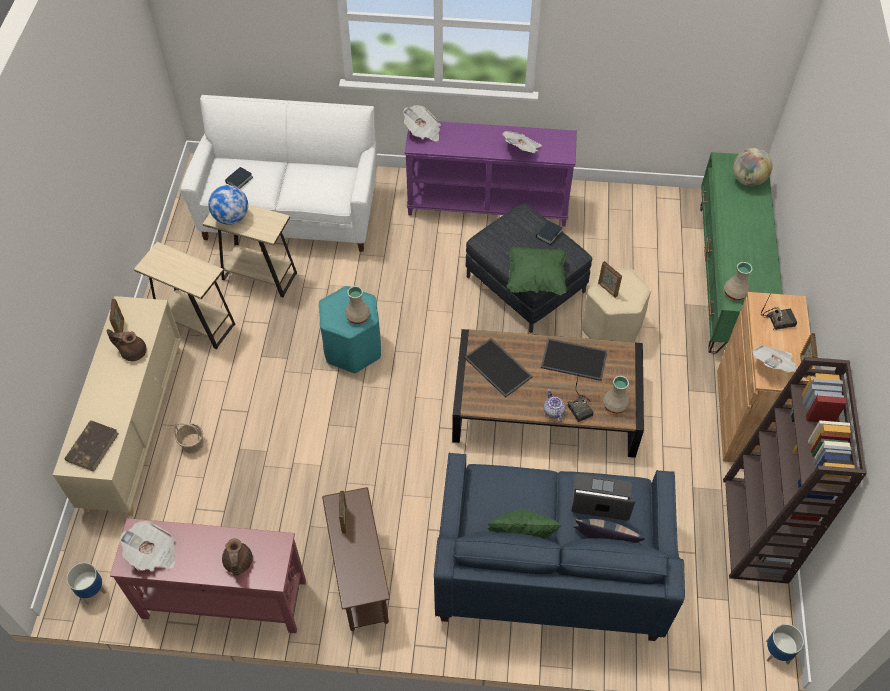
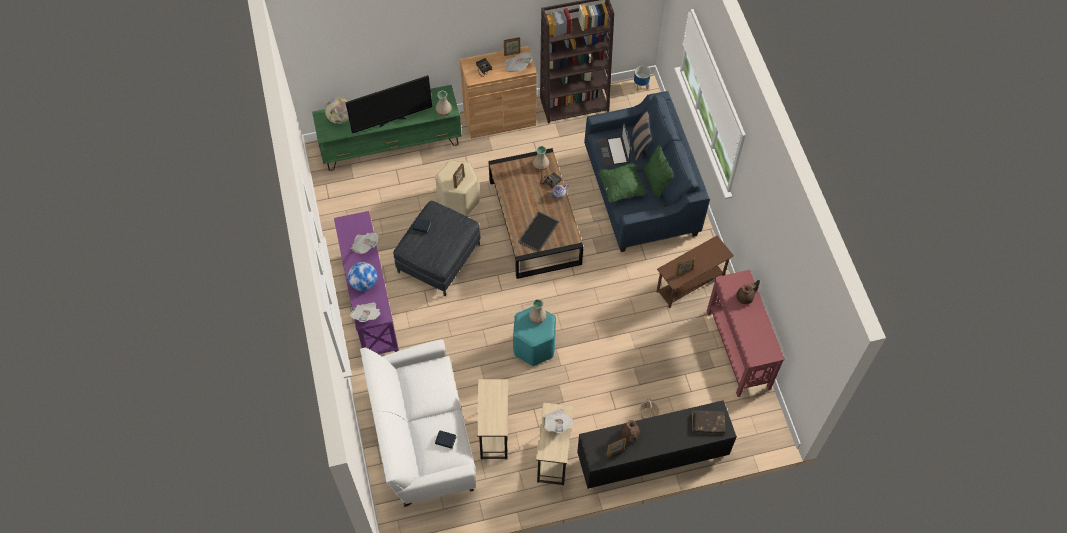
camera: 110 degrees left, 5 degrees up
beige cabinet [53,296,181,516] -> black cabinet [577,400,737,490]
planter [67,563,106,605] -> none
newspaper [120,521,176,571] -> newspaper moved to [543,409,574,433]
globe [208,185,248,225] -> globe moved to [348,262,377,291]
green pillow [507,247,567,295] -> green pillow moved to [598,163,646,202]
tray [541,338,608,381] -> none
none -> television [345,75,432,134]

